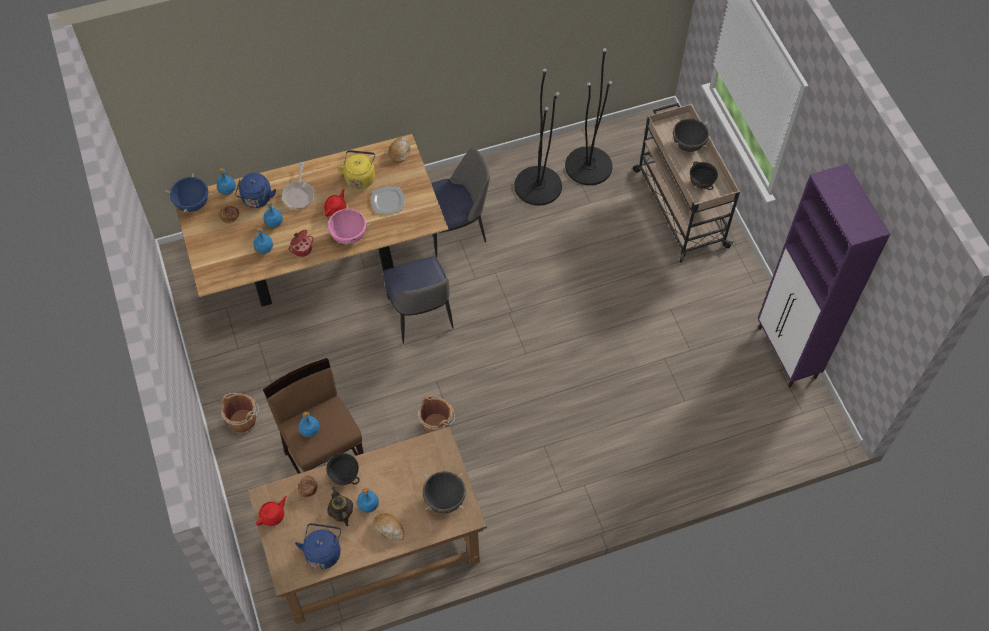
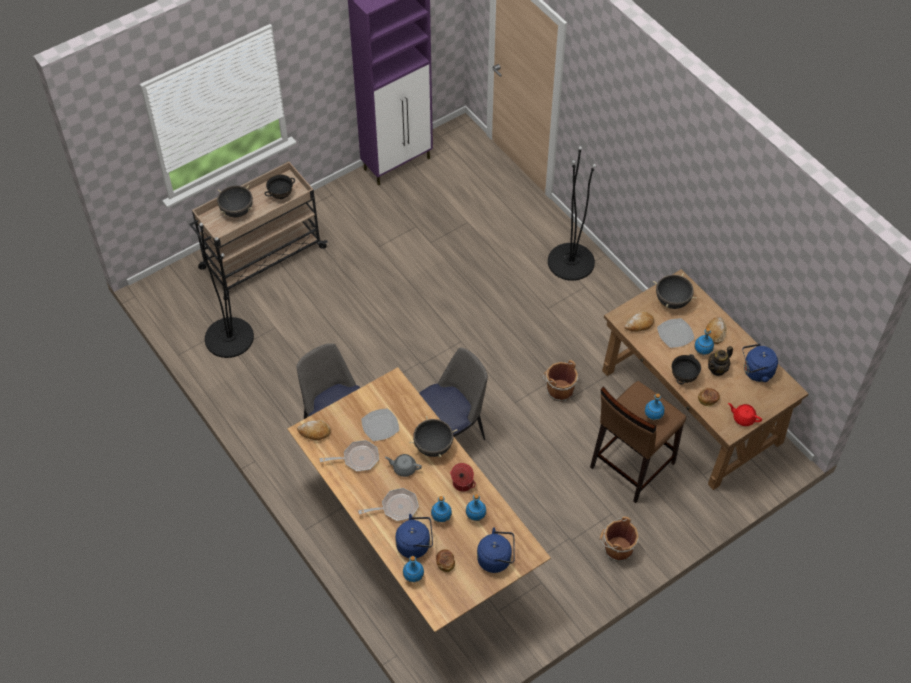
camera: 105 degrees left, 5 degrees down
blue cooking pot [165,174,212,213] -> none
pink cooking pot [323,205,371,246] -> black cooking pot [409,416,457,457]
red teapot [324,188,346,217] -> grey teapot [385,454,422,477]
yellow kettle [337,150,375,189] -> frying pan [320,440,379,471]
black floor lamp [514,69,562,206] -> black floor lamp moved to [548,146,596,281]
none -> blue kettle [477,527,515,573]
none -> bread [624,311,654,332]
none -> plate [657,318,695,348]

